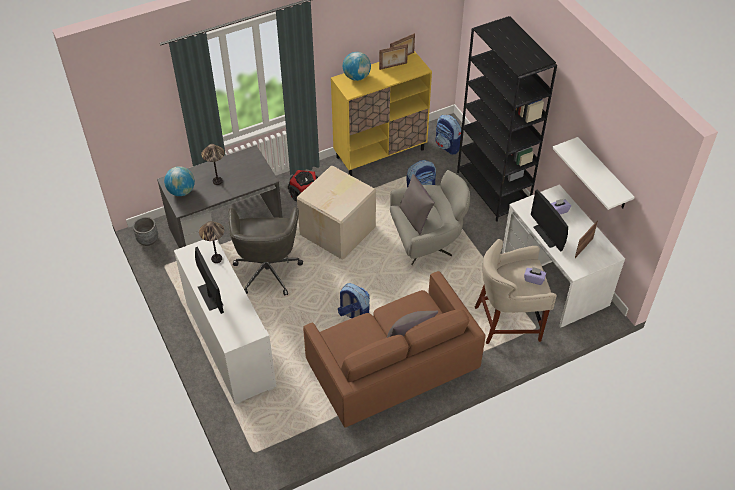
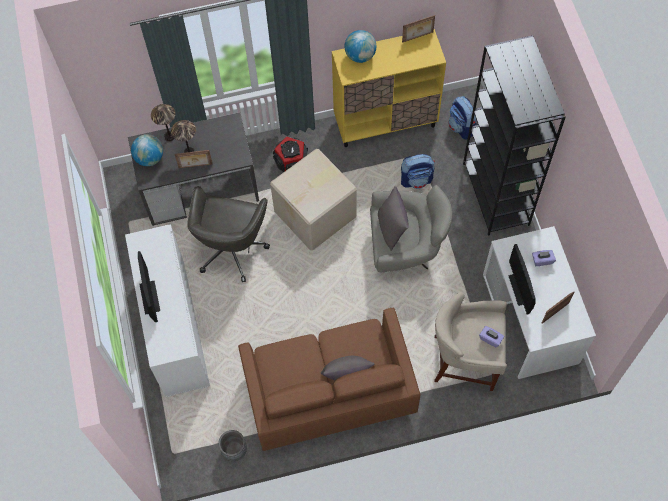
camera: 15 degrees right, 15 degrees up
grey planter [133,217,158,246] -> grey planter moved to [218,430,247,461]
table lamp [199,221,224,263] -> table lamp moved to [151,104,176,141]
backpack [338,283,370,318] -> none
picture frame [379,44,408,70] -> picture frame moved to [175,150,212,168]
white shelf [552,137,635,210] -> none

